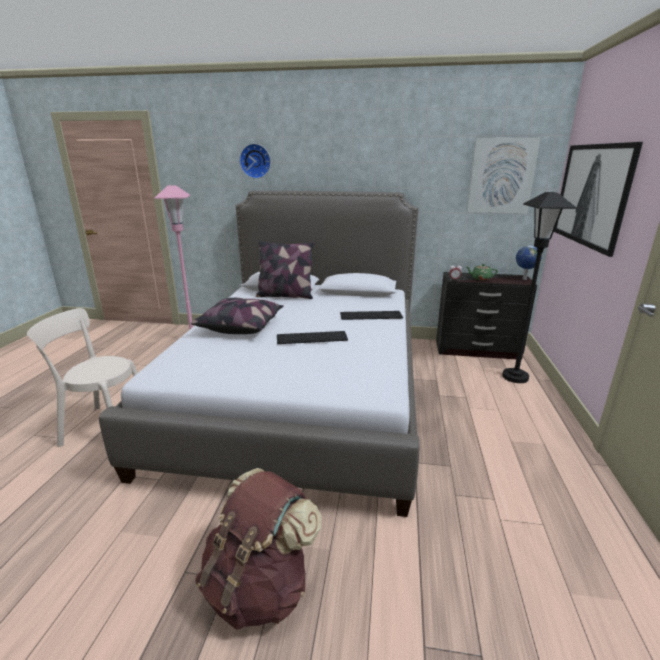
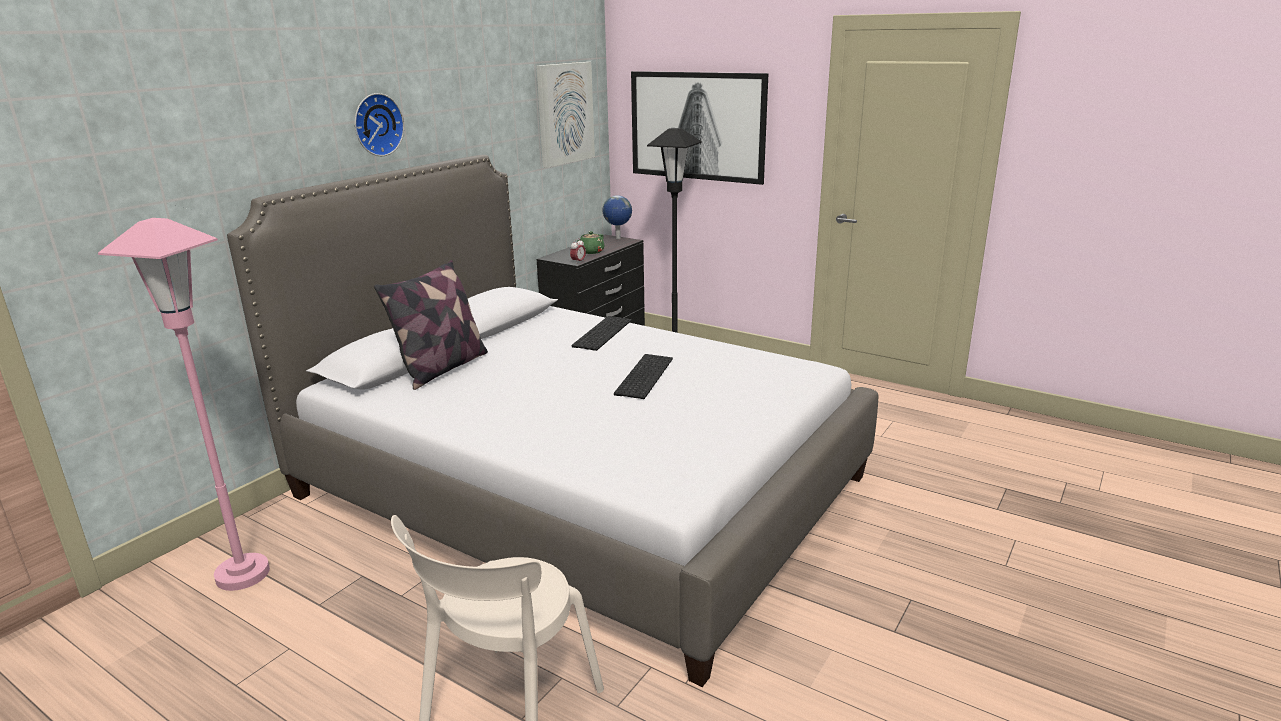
camera: 65 degrees left, 0 degrees up
pillow [191,298,284,334] -> none
brown backpack [195,468,322,630] -> none
wall clock [239,144,271,179] -> wall clock moved to [355,93,404,156]

